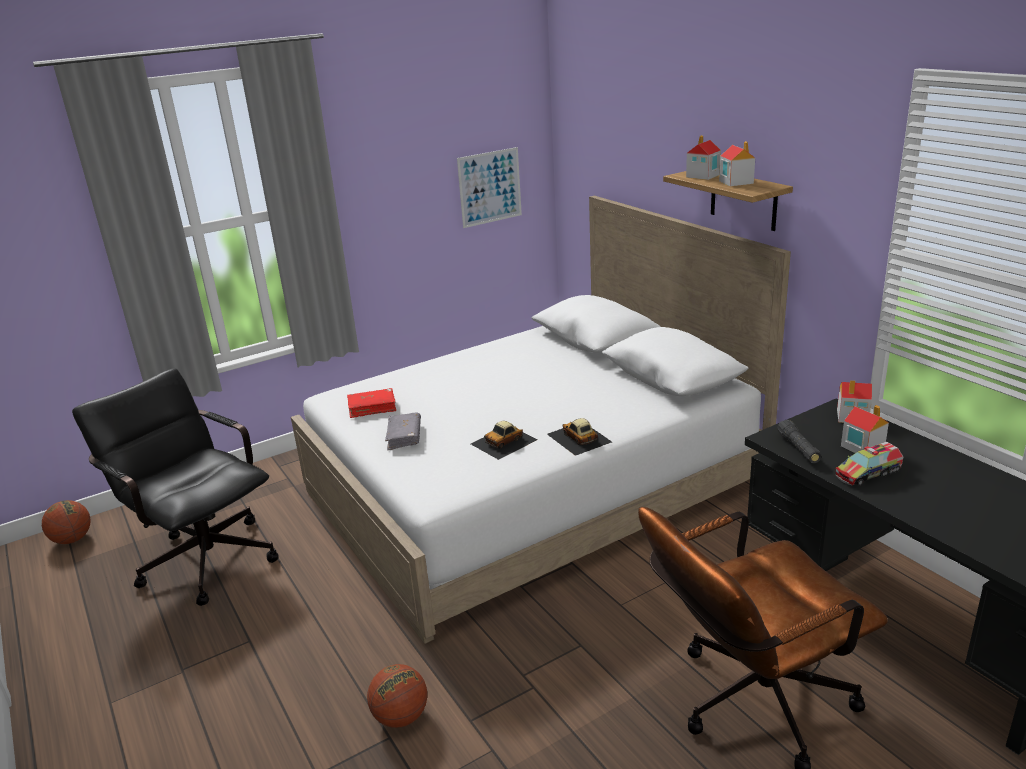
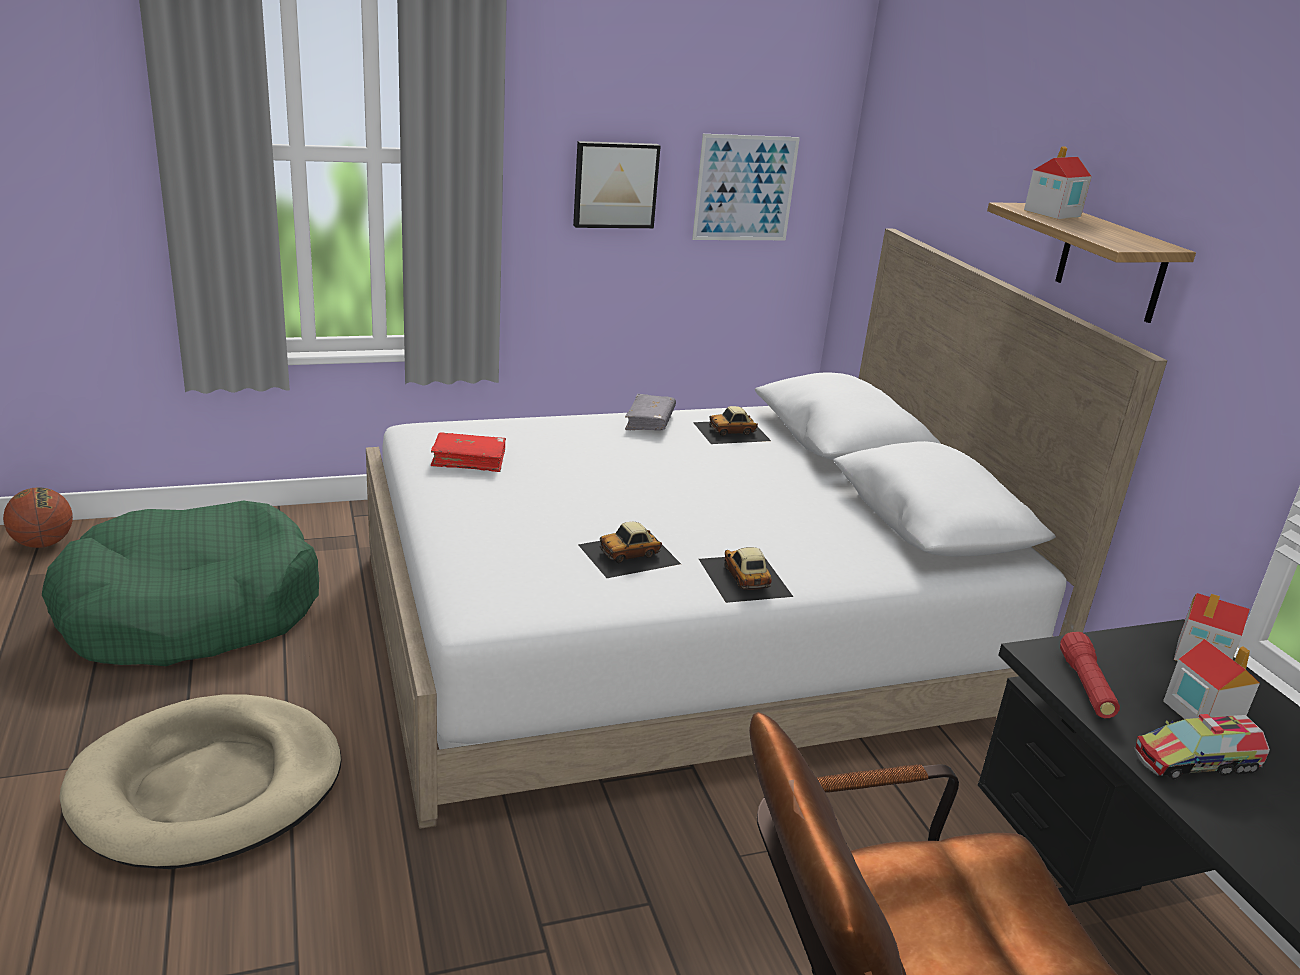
camera: 10 degrees right, 0 degrees up
black office chair [72,368,279,606] -> green dog bed [42,501,319,666]
basketball [367,664,427,728] -> none
grey book [385,413,421,450] -> grey book moved to [625,394,676,431]
toy house [719,141,755,186] -> none
black flashlight [777,420,821,463] -> red flashlight [1060,632,1120,718]
none -> beige dog bed [59,694,342,869]
none -> picture [573,141,661,228]
none -> toy car [693,406,771,444]

